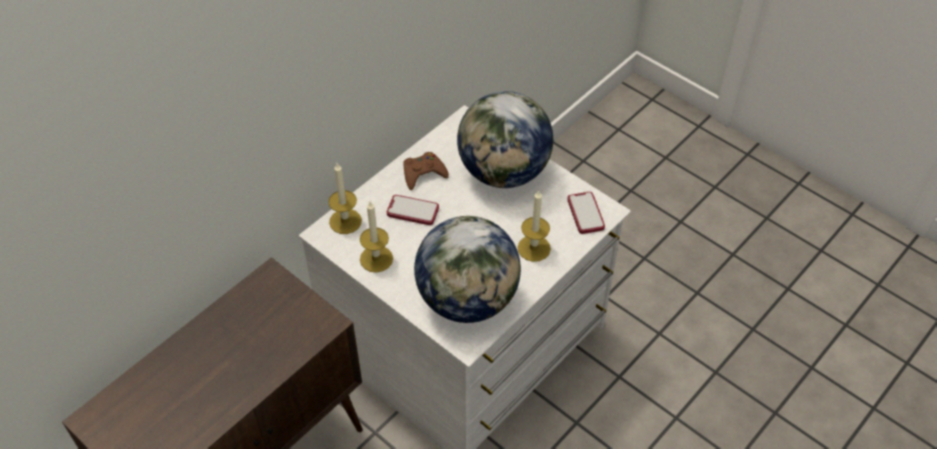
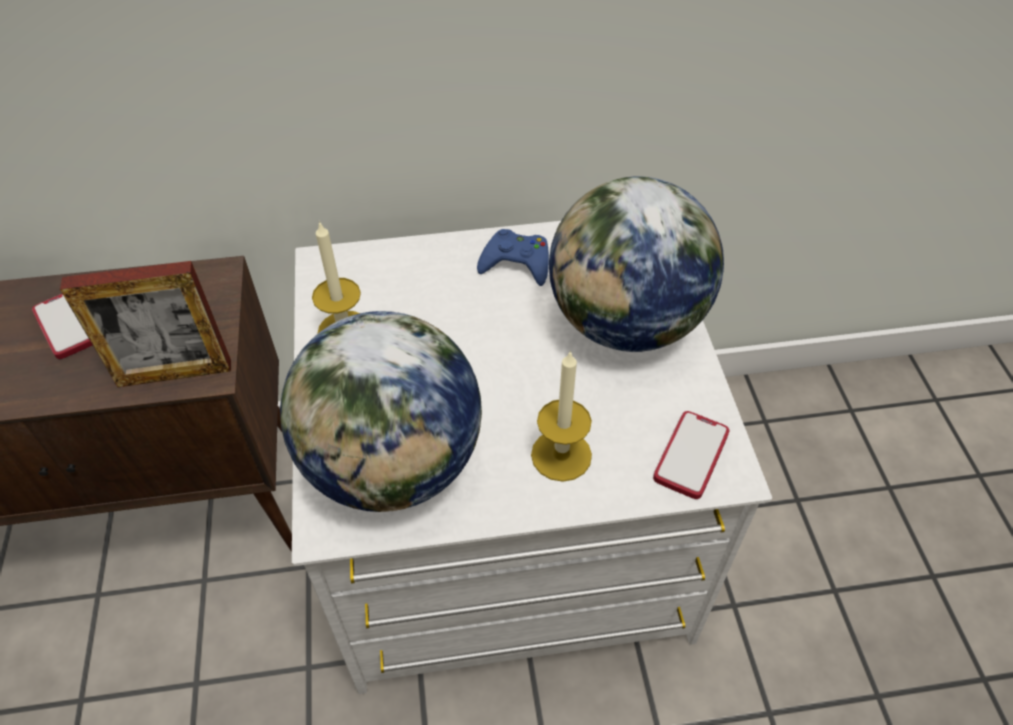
camera: 40 degrees right, 0 degrees up
candle [328,163,362,234] -> none
phone [387,195,439,225] -> phone moved to [32,294,93,359]
brown game controller [403,152,449,190] -> blue game controller [477,229,549,286]
none -> picture frame [60,261,231,387]

